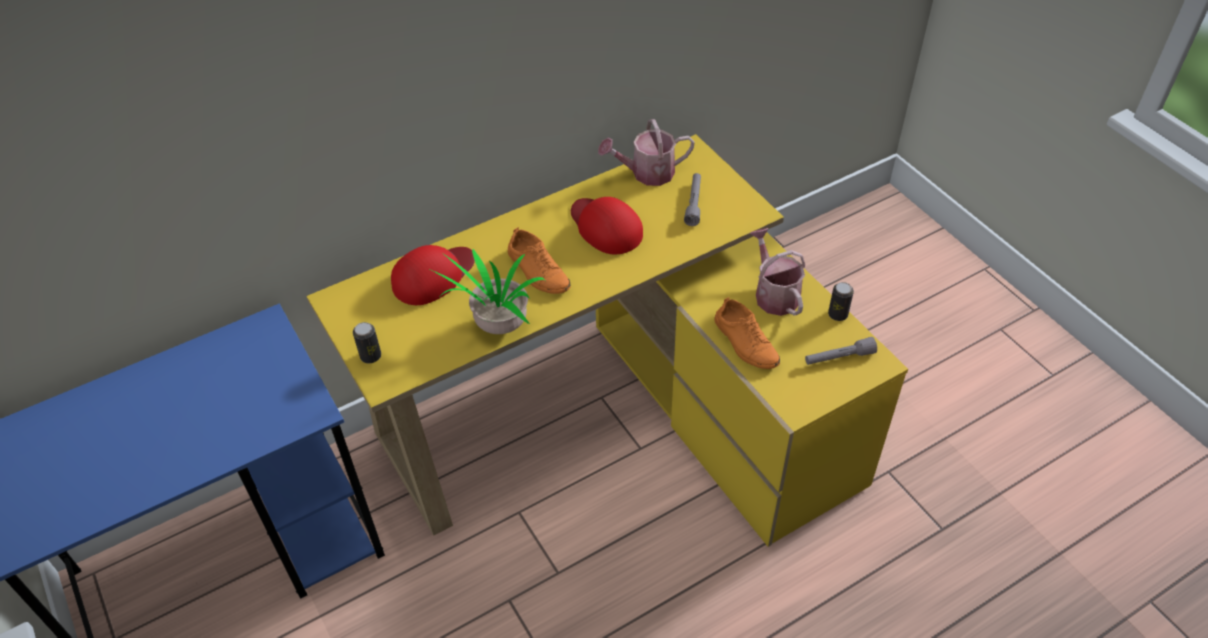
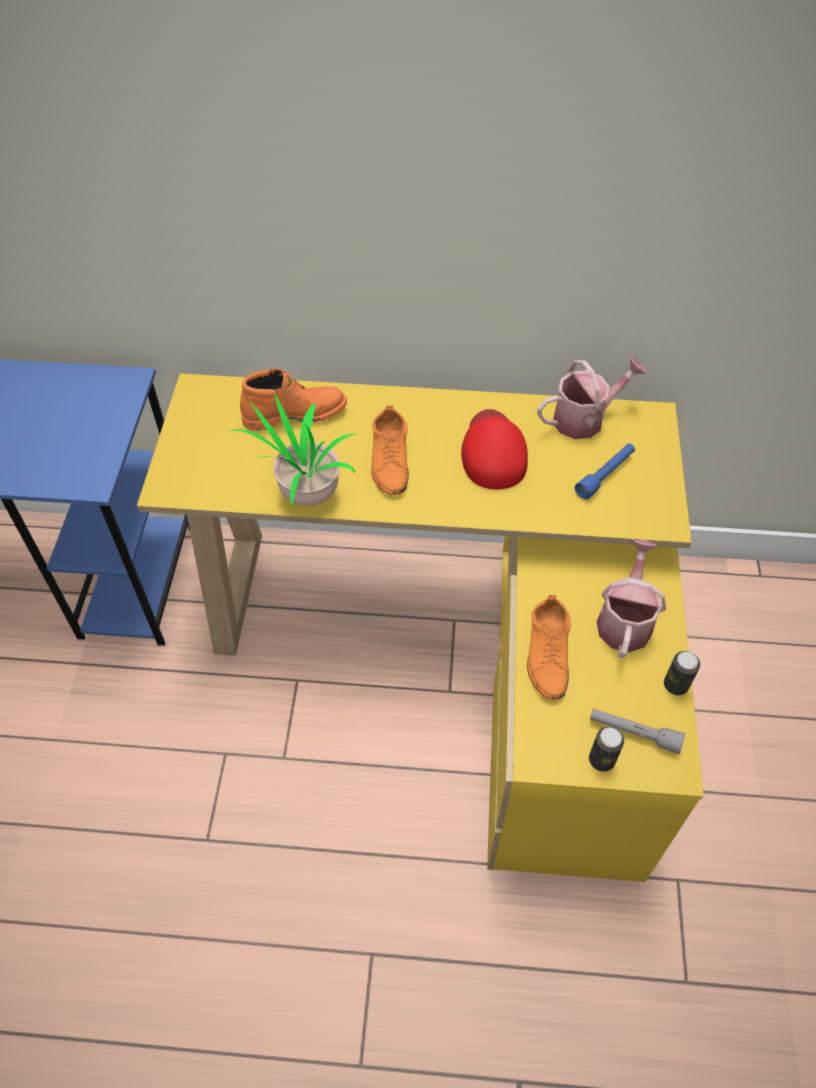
camera: 35 degrees right, 5 degrees up
can [353,322,381,363] -> can moved to [589,726,624,772]
red cap [391,245,475,305] -> orange boot [240,368,347,431]
watering can [598,119,695,186] -> watering can turned 135 degrees clockwise [537,358,647,439]
grey flashlight [684,173,701,226] -> blue flashlight [575,444,635,500]

